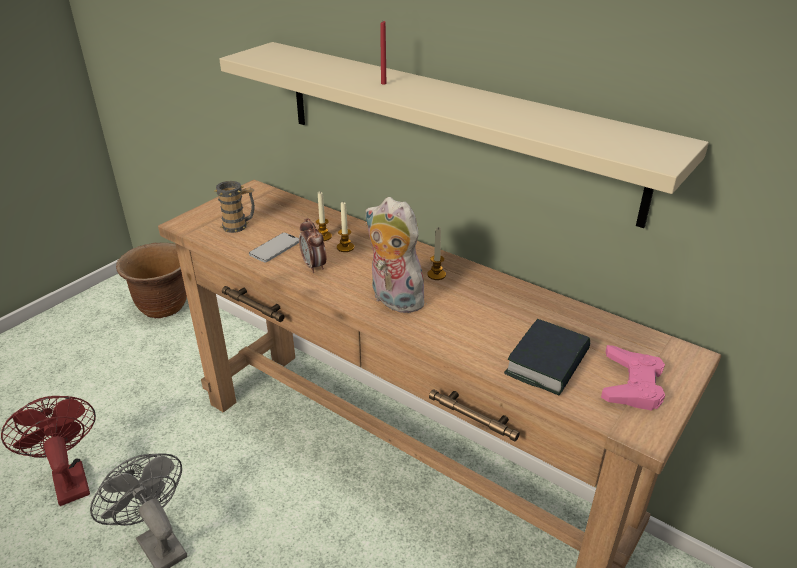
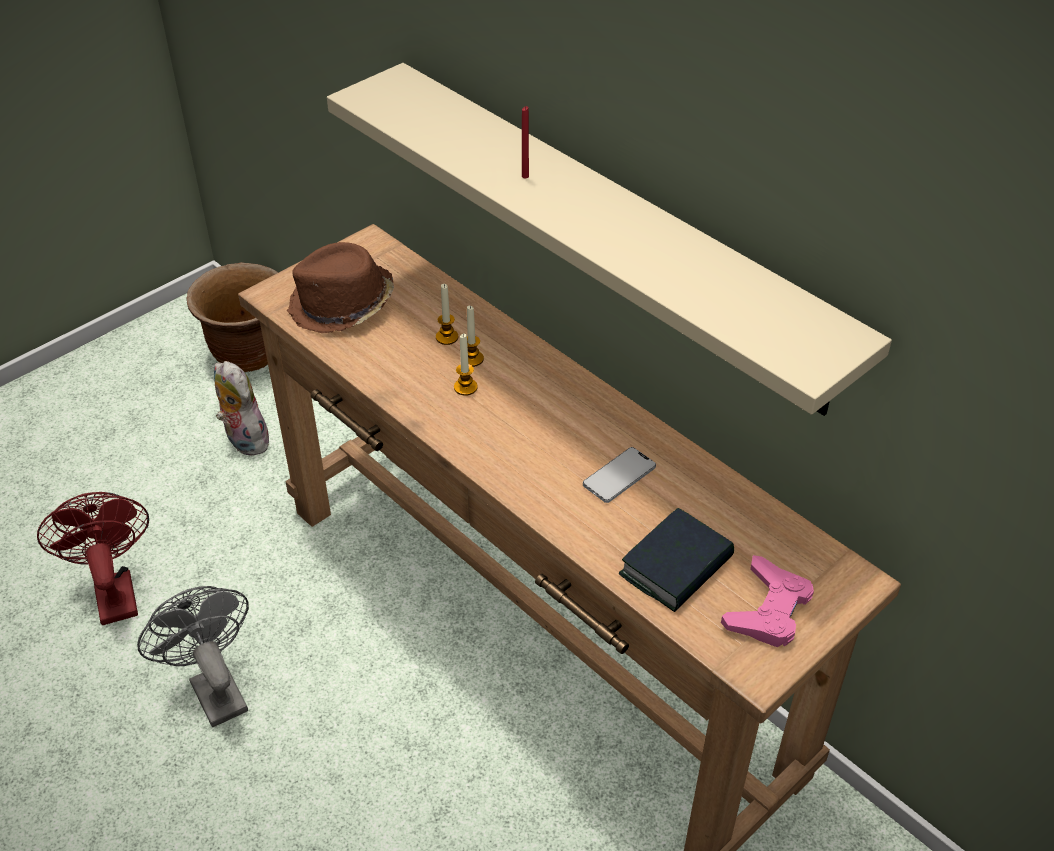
camera: 10 degrees right, 10 degrees up
mug [215,181,255,233] -> brown hat [287,242,394,333]
phone [249,233,299,262] -> phone moved to [583,447,656,503]
alarm clock [299,218,326,273] -> none
plush toy [365,197,426,313] -> plush toy moved to [214,361,269,456]
candle [427,227,446,280] -> candle moved to [454,334,478,396]

